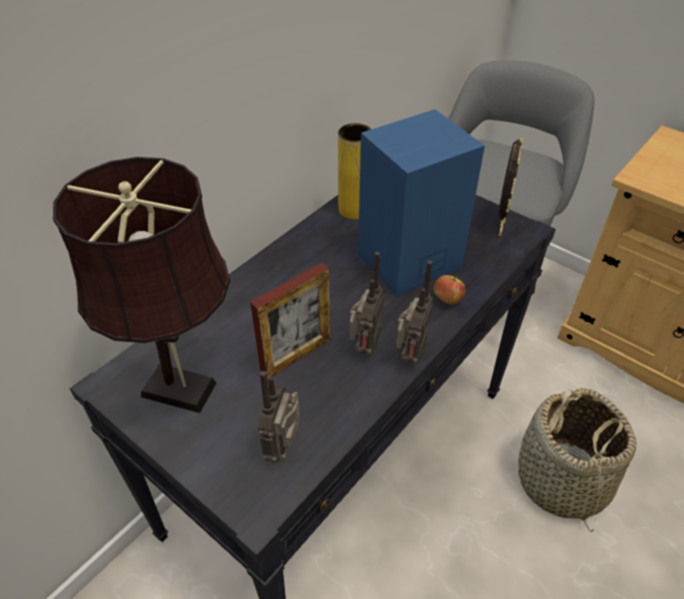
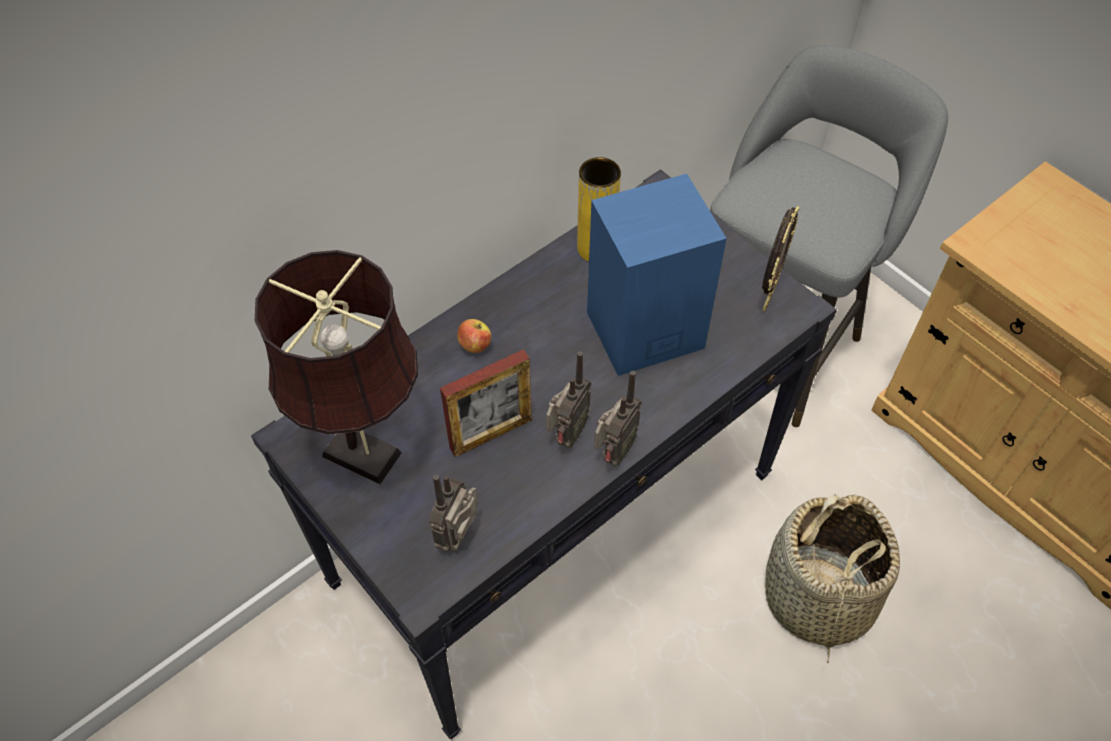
camera: 10 degrees right, 10 degrees up
apple [434,275,465,305] -> apple moved to [457,319,491,353]

